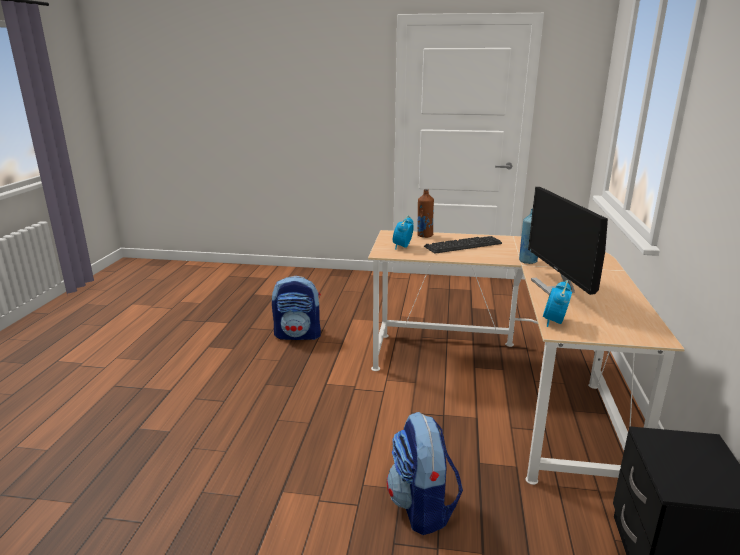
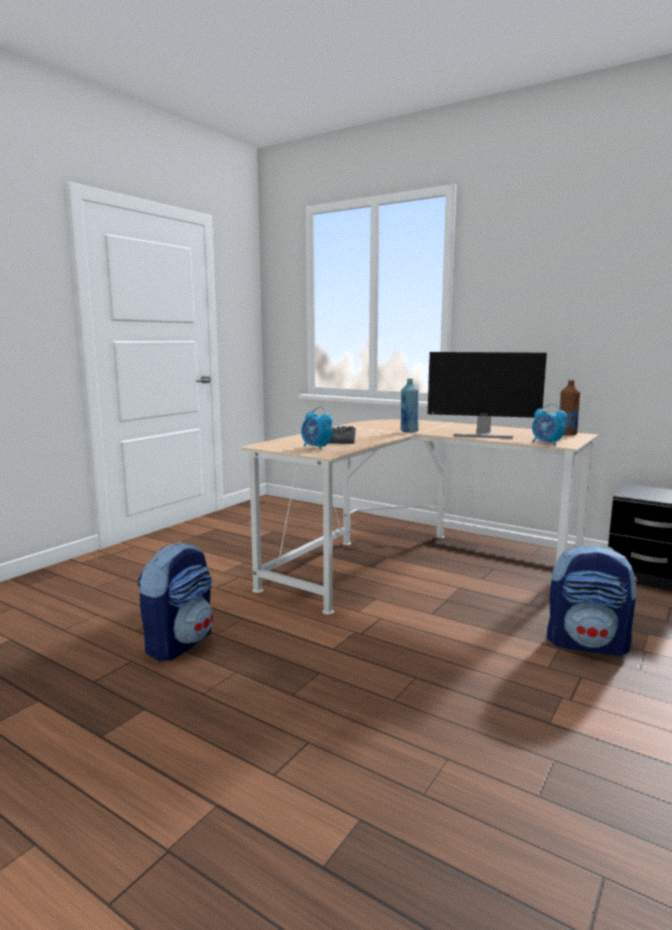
camera: 65 degrees left, 10 degrees down
brown bottle [417,189,434,238] -> brown bottle moved to [560,380,580,436]

